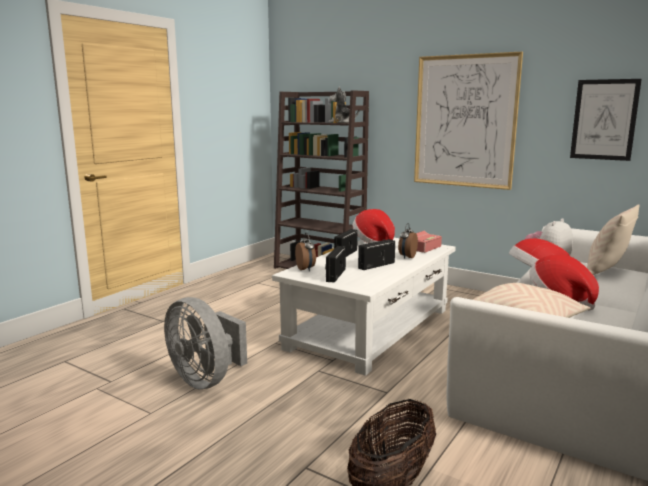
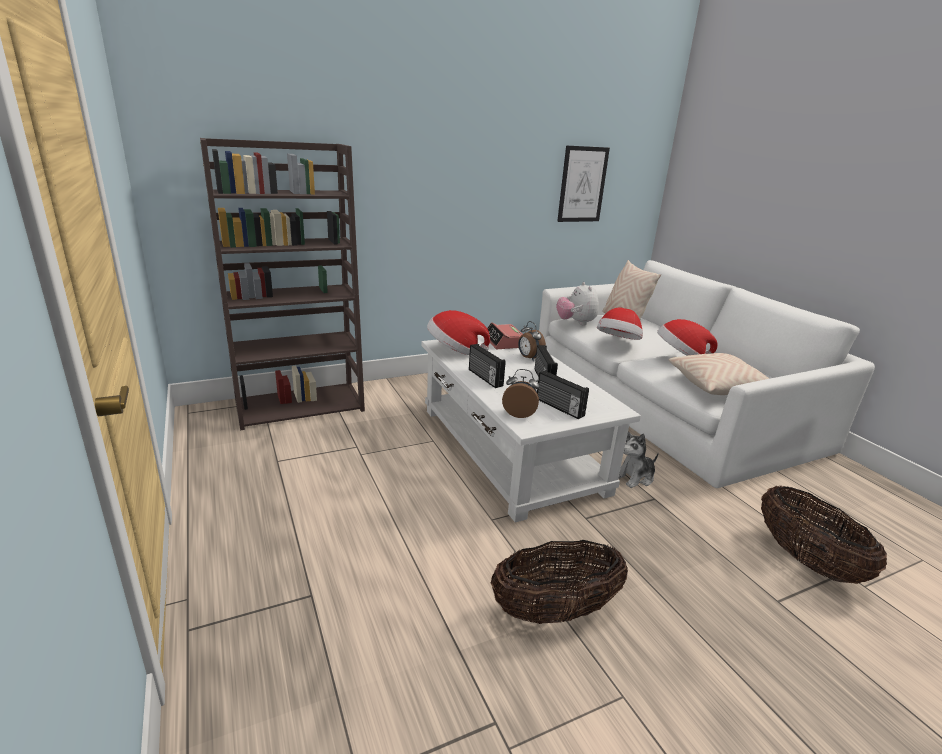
camera: 60 degrees left, 10 degrees up
grey fan [164,297,247,389] -> basket [491,540,628,624]
plush toy [329,87,360,123] -> plush toy moved to [618,431,658,488]
picture [414,52,523,190] -> none

